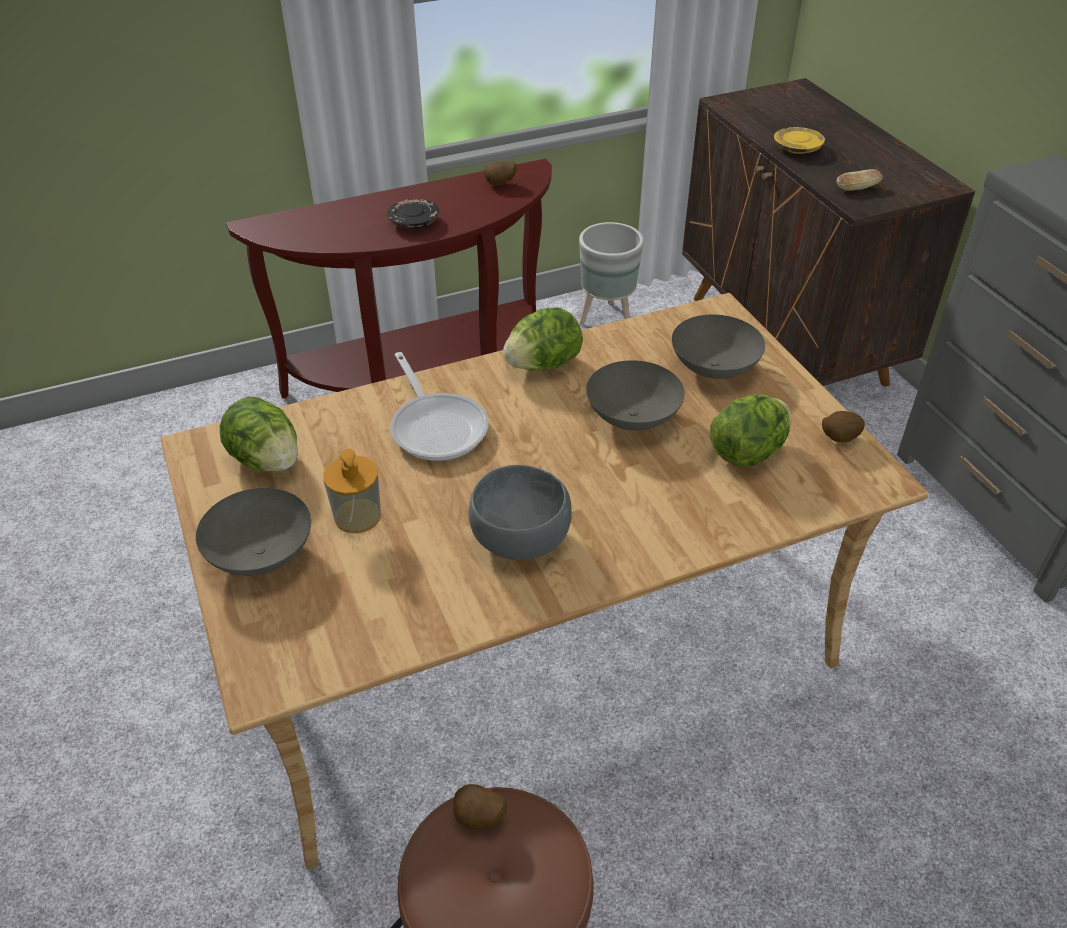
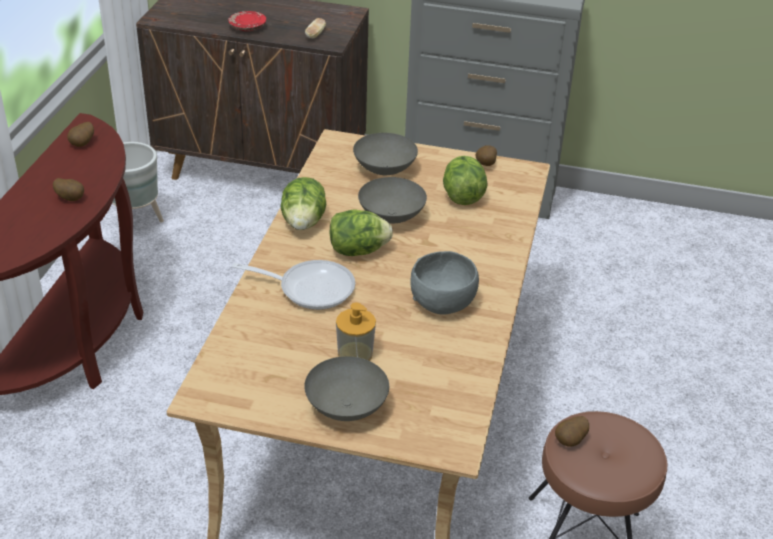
camera: 55 degrees left, 5 degrees down
lettuce [220,396,298,471] -> lettuce moved to [330,209,393,256]
black plate [387,199,439,228] -> potato [53,178,84,201]
yellow plate [774,127,825,154] -> red plate [228,11,266,31]

